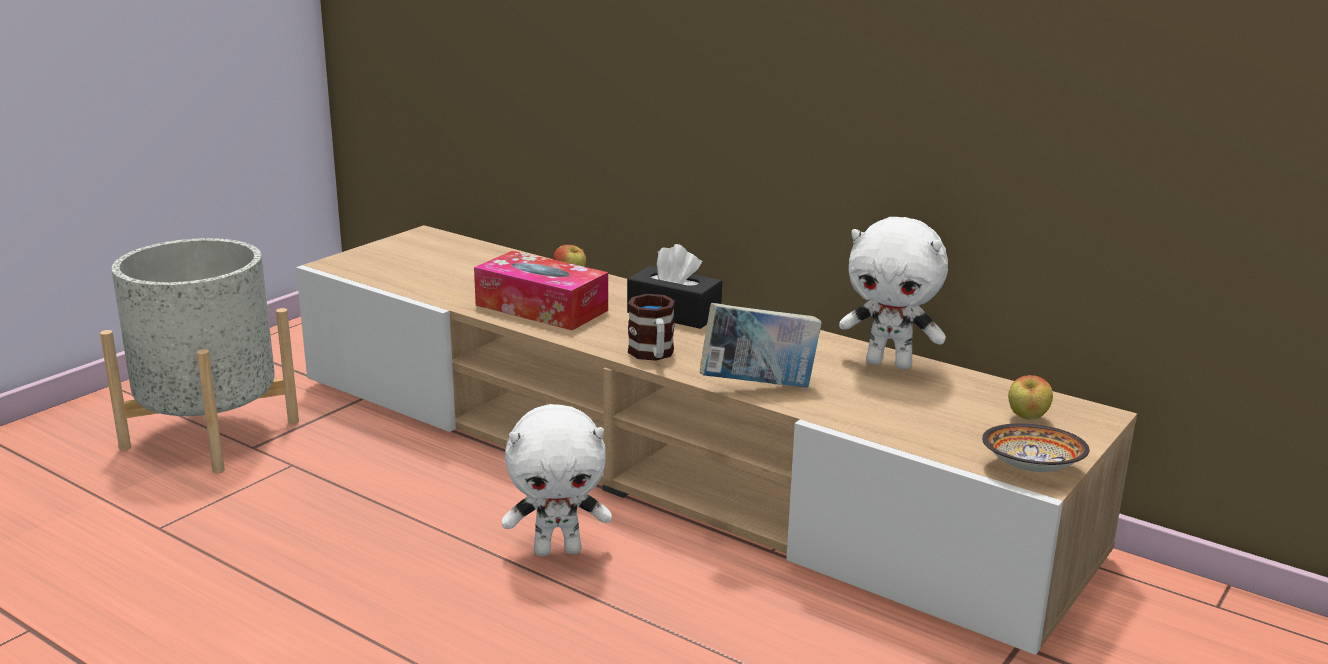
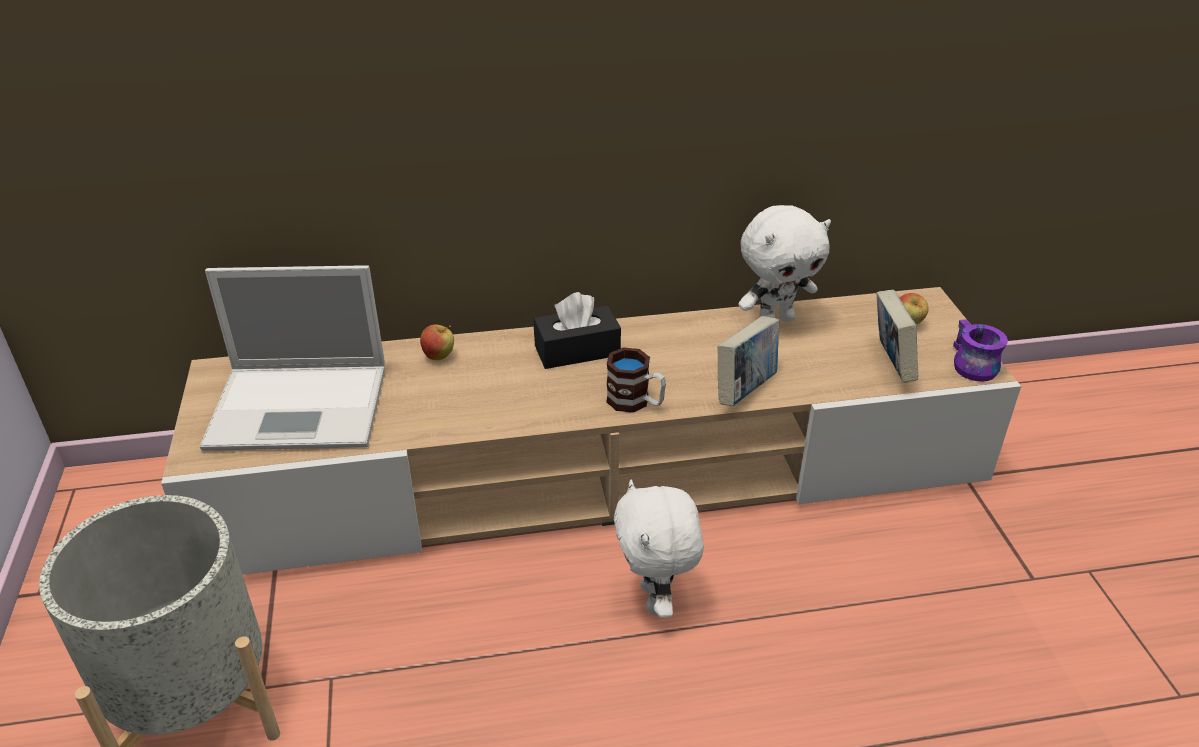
camera: 45 degrees left, 15 degrees up
tissue box [474,251,608,330] -> none
white plush toy [502,404,612,556] -> white plush toy turned 135 degrees clockwise [614,480,704,618]
bowl [982,423,1089,472] -> purple mug [953,319,1008,382]
none -> laptop [200,265,385,451]
none -> book [876,290,918,383]

